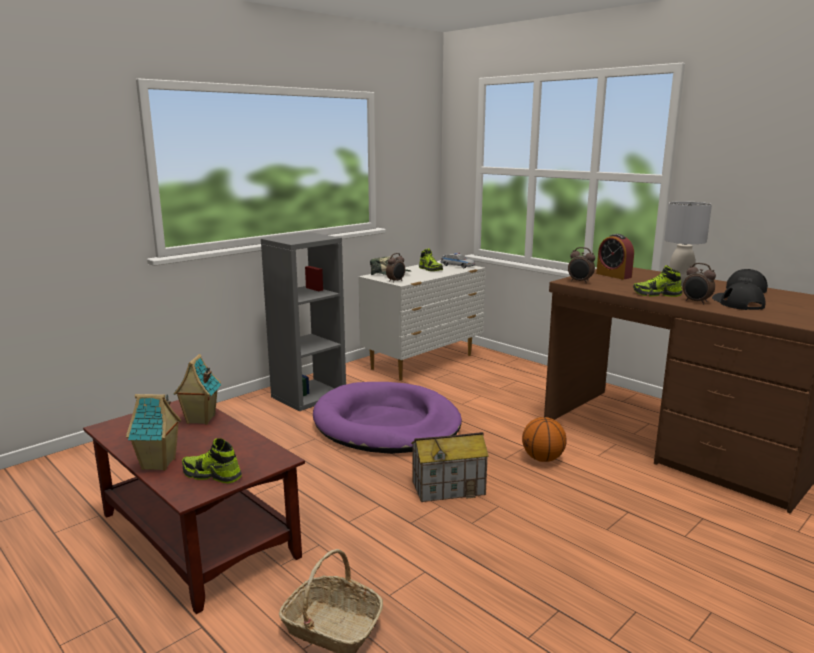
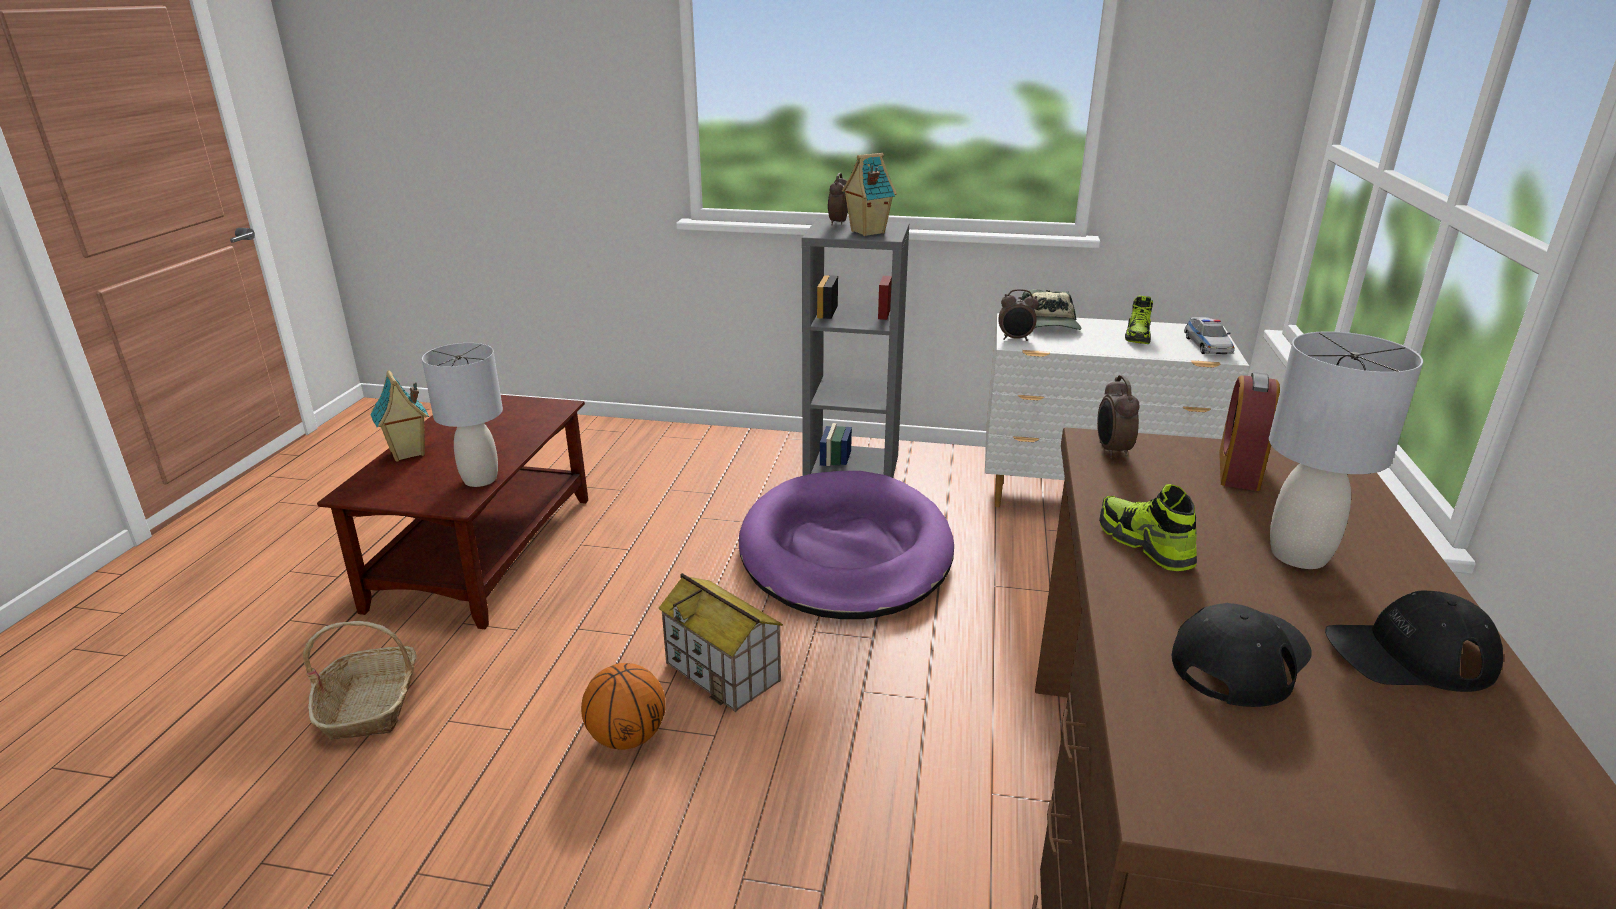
camera: 55 degrees right, 10 degrees up
toy house [174,354,221,425] -> toy house moved to [842,153,897,236]
shoe [182,438,242,483] -> none
basketball [522,417,567,462] -> basketball moved to [581,663,666,750]
alarm clock [683,263,716,304] -> alarm clock moved to [828,173,848,225]
none -> grey table lamp [422,343,503,487]

